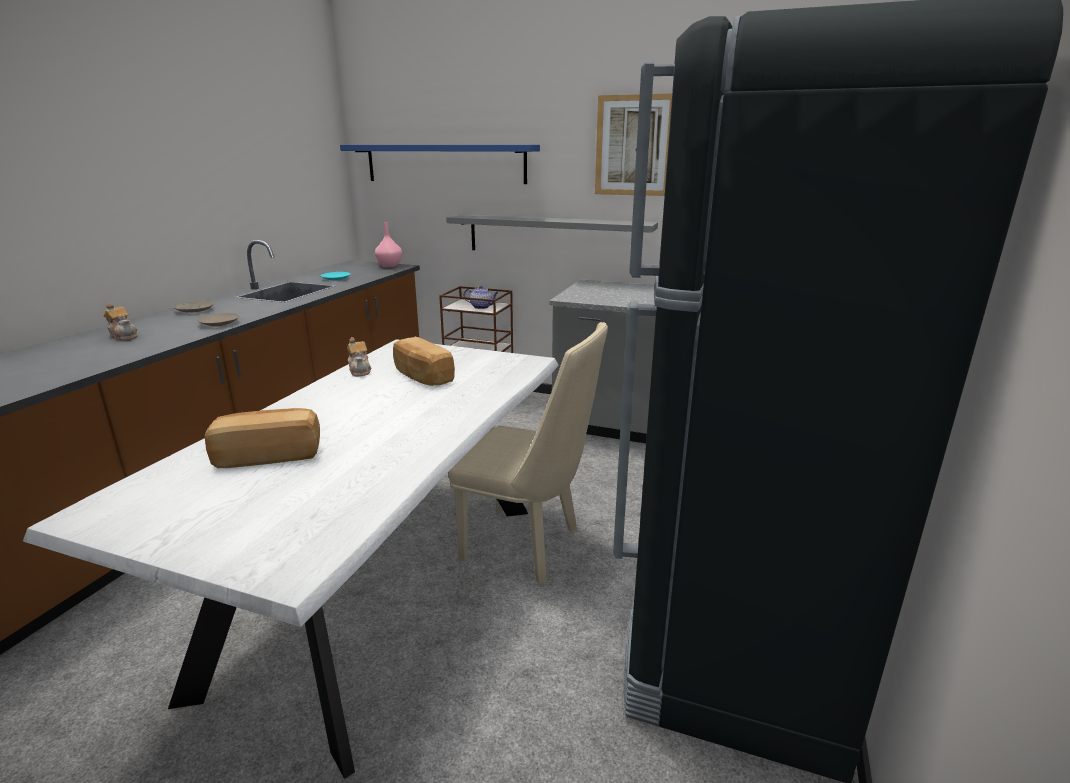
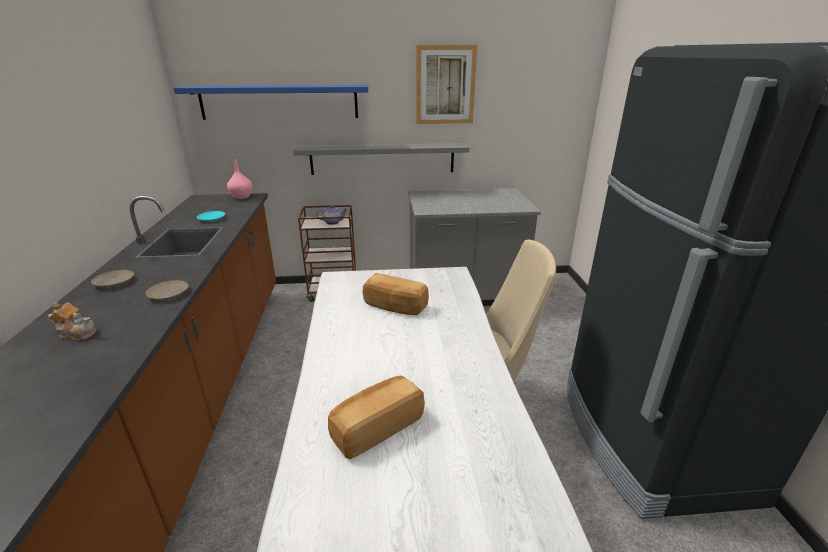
camera: 25 degrees left, 5 degrees up
teapot [347,337,372,376] -> none

